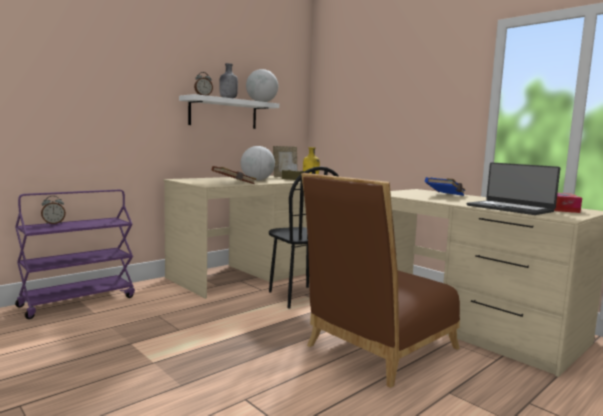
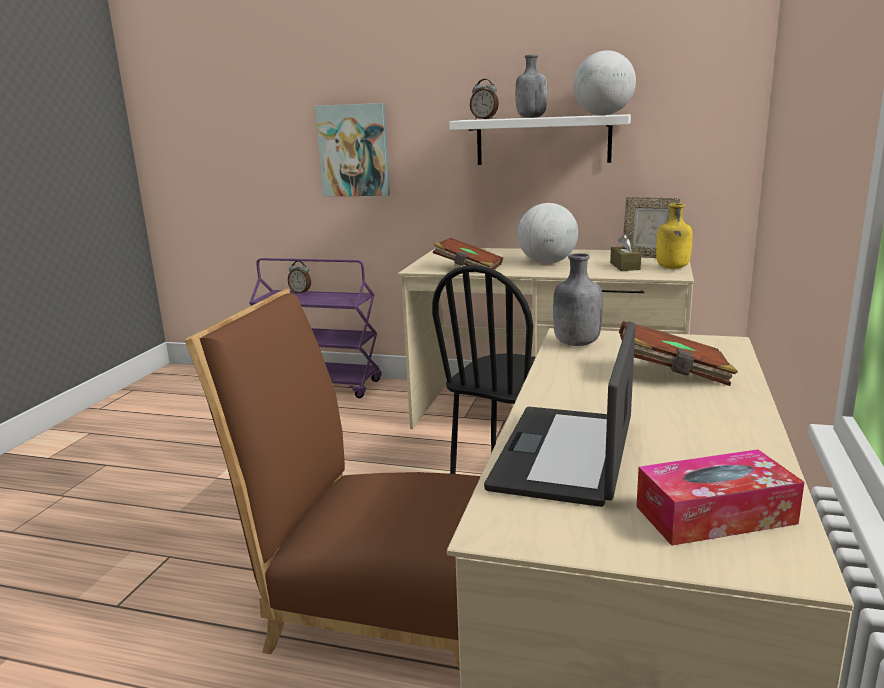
camera: 60 degrees right, 10 degrees up
blue book [425,177,465,196] -> brown book [619,321,738,386]
none -> picture [315,103,390,196]
none -> grey bottle [553,253,603,346]

